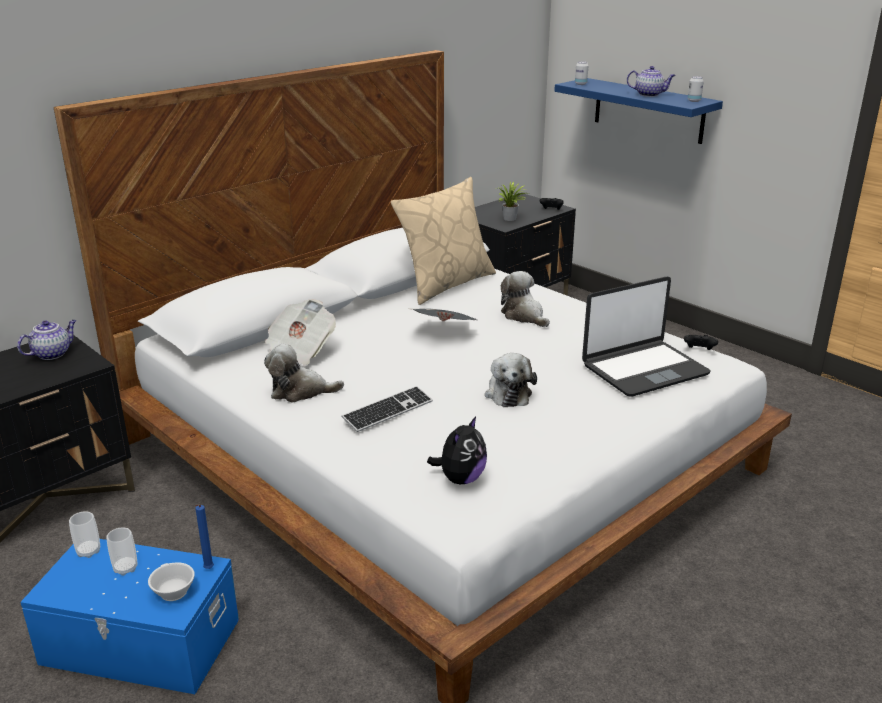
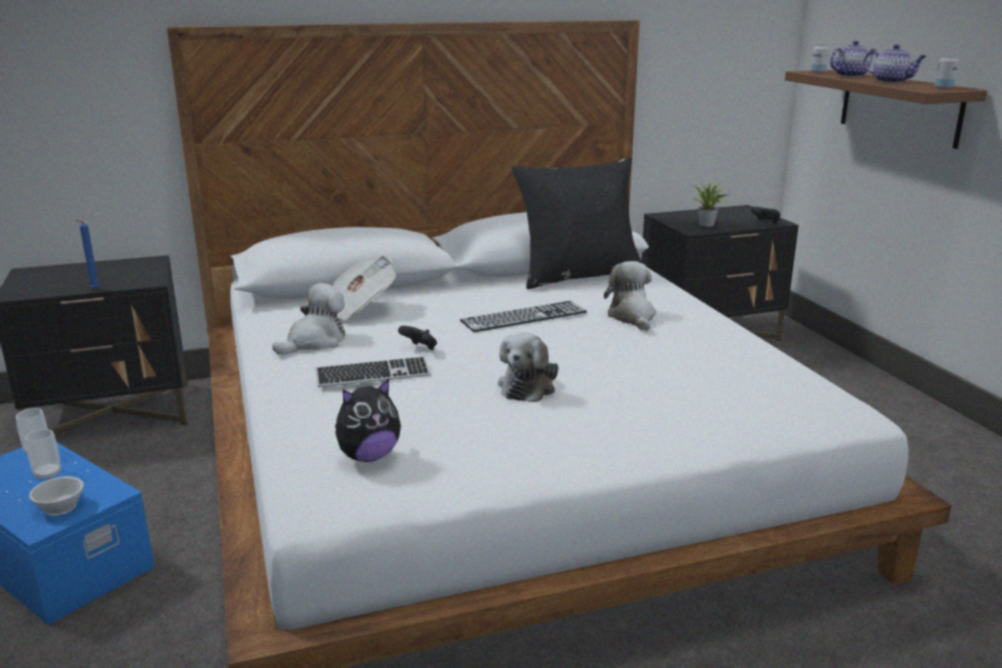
camera: 25 degrees right, 5 degrees down
teapot [17,320,76,360] -> teapot moved to [830,41,877,77]
blue candle [195,505,214,569] -> blue candle moved to [76,220,100,290]
plush toy [264,343,344,402] -> plush toy turned 105 degrees clockwise [272,283,345,355]
beige pillow [391,177,496,305] -> black pillow [512,157,642,289]
newspaper [408,308,477,321] -> keyboard [460,301,587,332]
blue shelf [554,78,723,144] -> brown shelf [785,70,987,149]
laptop [582,277,711,397] -> none
black game controller [684,335,718,350] -> black game controller moved to [398,326,437,350]

